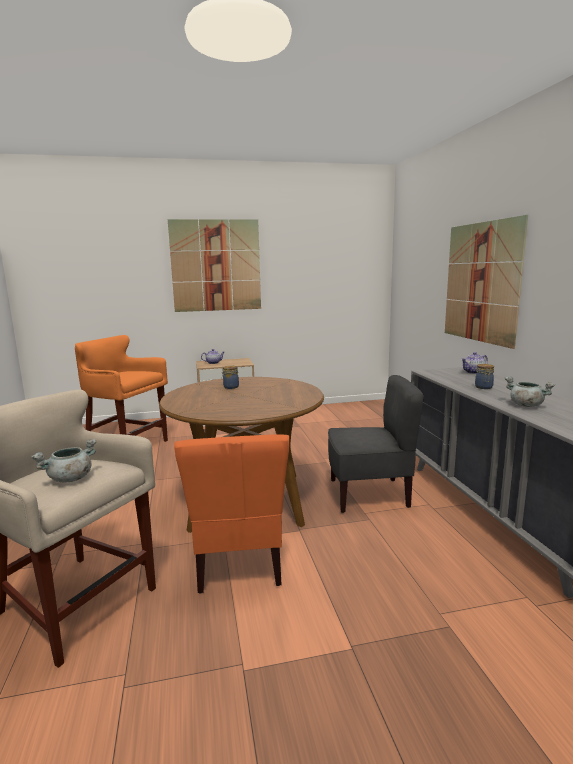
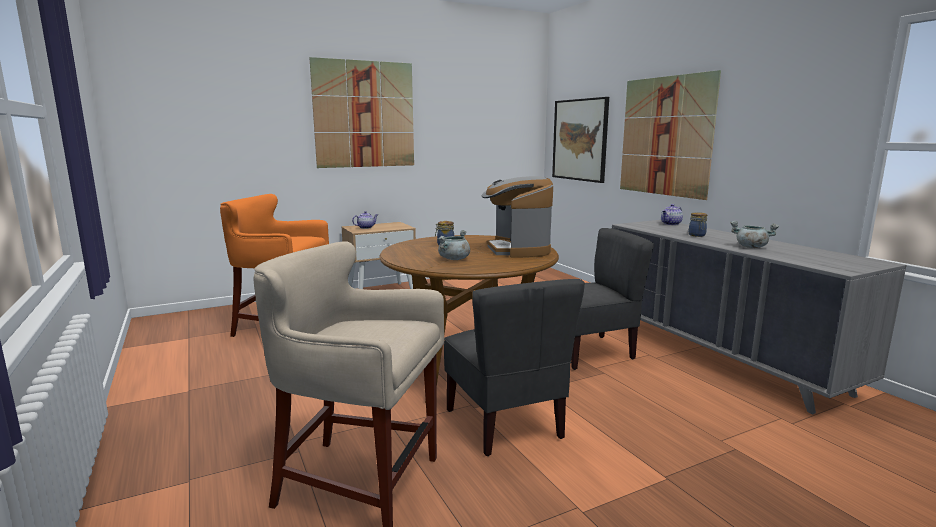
camera: 15 degrees left, 0 degrees up
grey cooking pot [31,439,97,482] -> grey cooking pot moved to [437,230,470,260]
orange chair [174,434,289,593] -> grey chair [444,279,585,456]
none -> coffee machine [482,176,553,258]
none -> picture [552,97,609,183]

